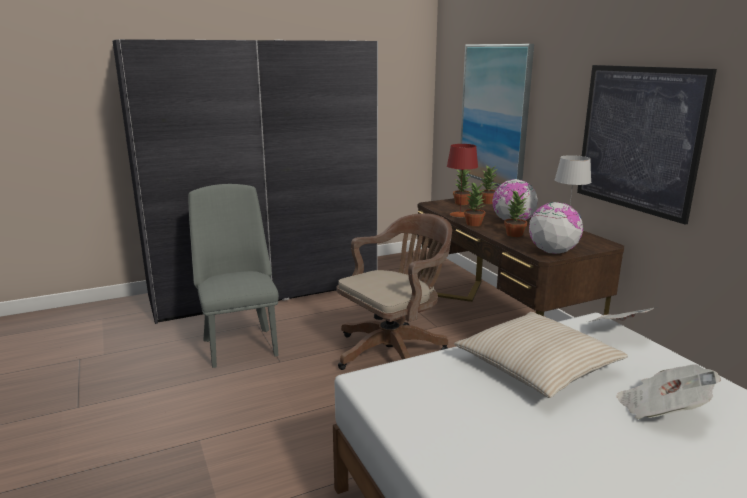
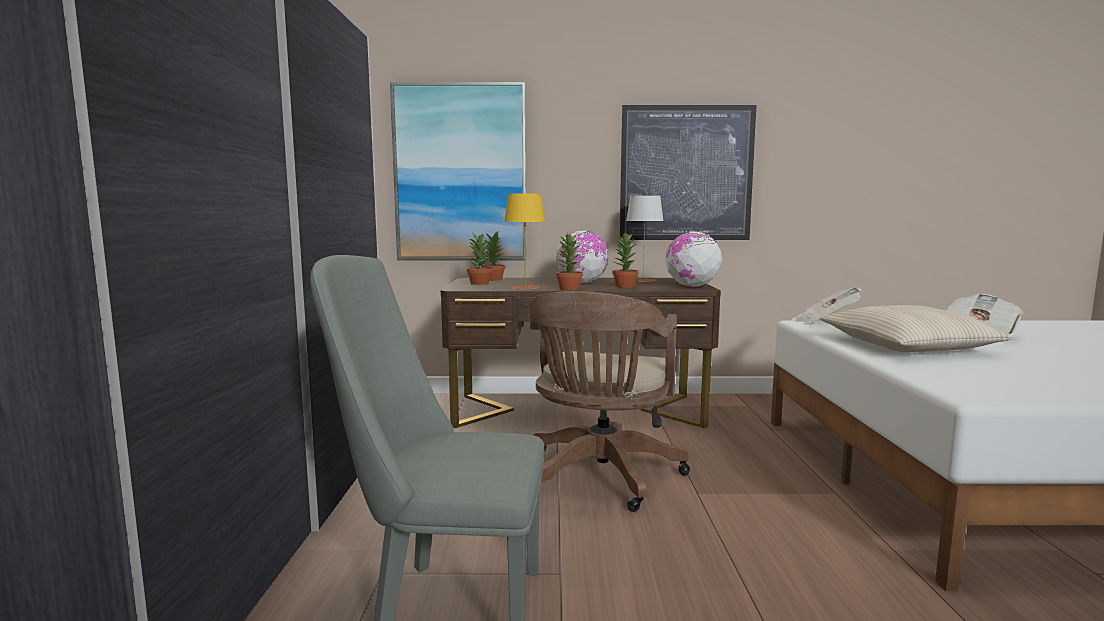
camera: 65 degrees left, 10 degrees down
brown office chair [337,213,452,370] -> brown office chair turned 150 degrees counterclockwise [528,291,690,512]
red table lamp [447,144,478,218] -> yellow table lamp [504,193,545,290]

